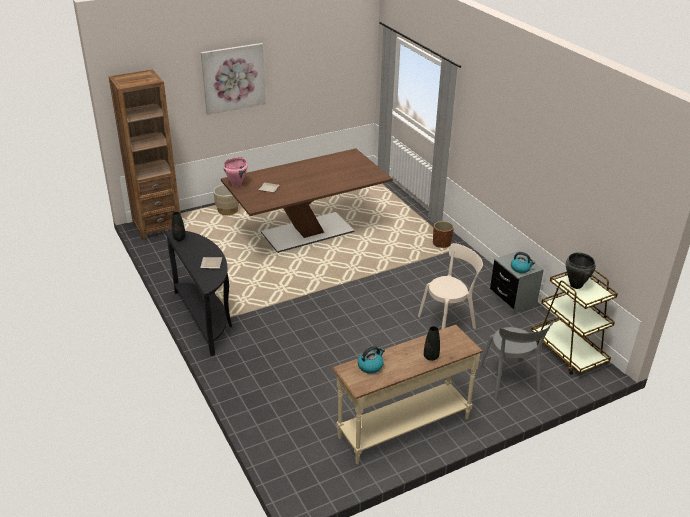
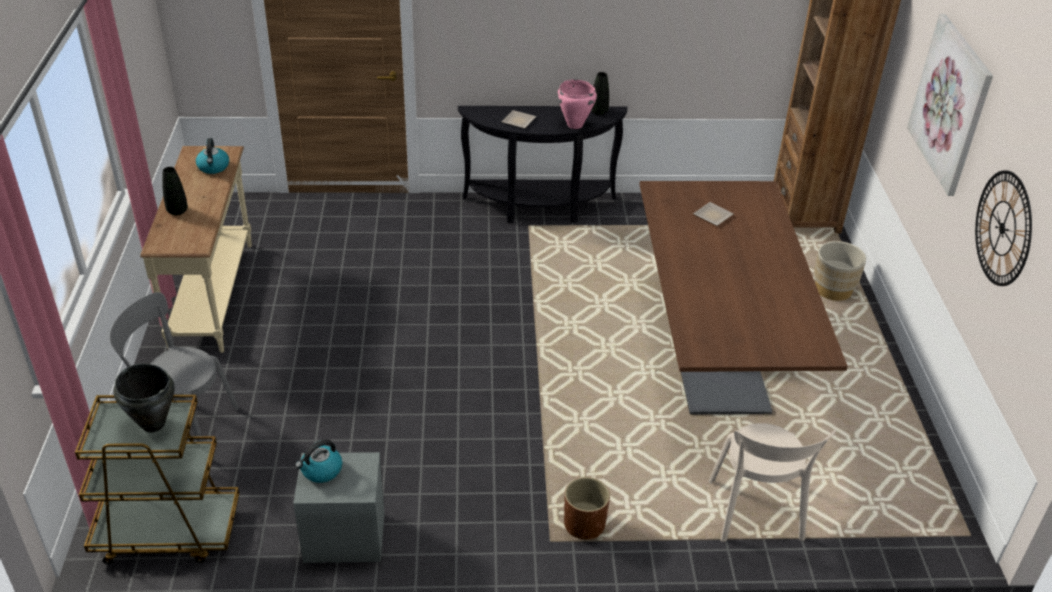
camera: 115 degrees right, 5 degrees up
pink cooking pot [223,157,248,187] -> pink cooking pot moved to [557,79,597,129]
beige chair [418,243,483,329] -> beige chair moved to [708,423,836,542]
none -> wall clock [975,170,1032,286]

